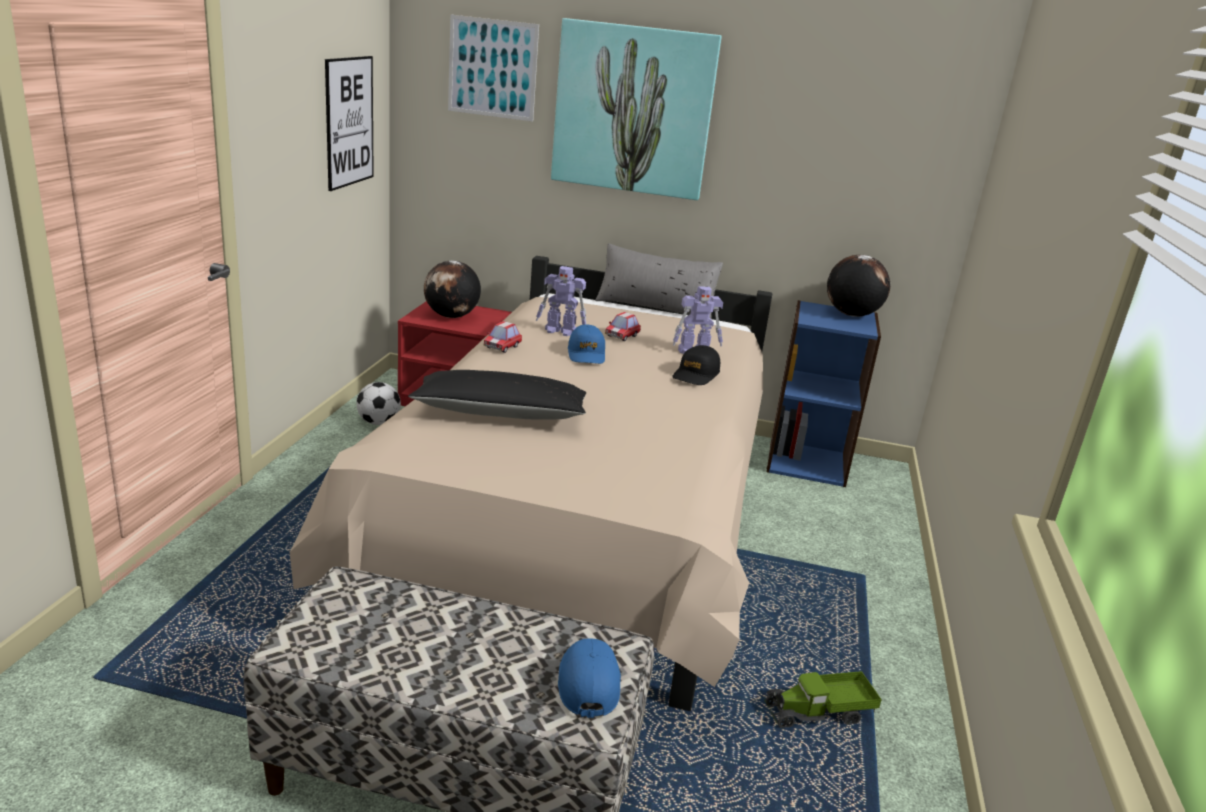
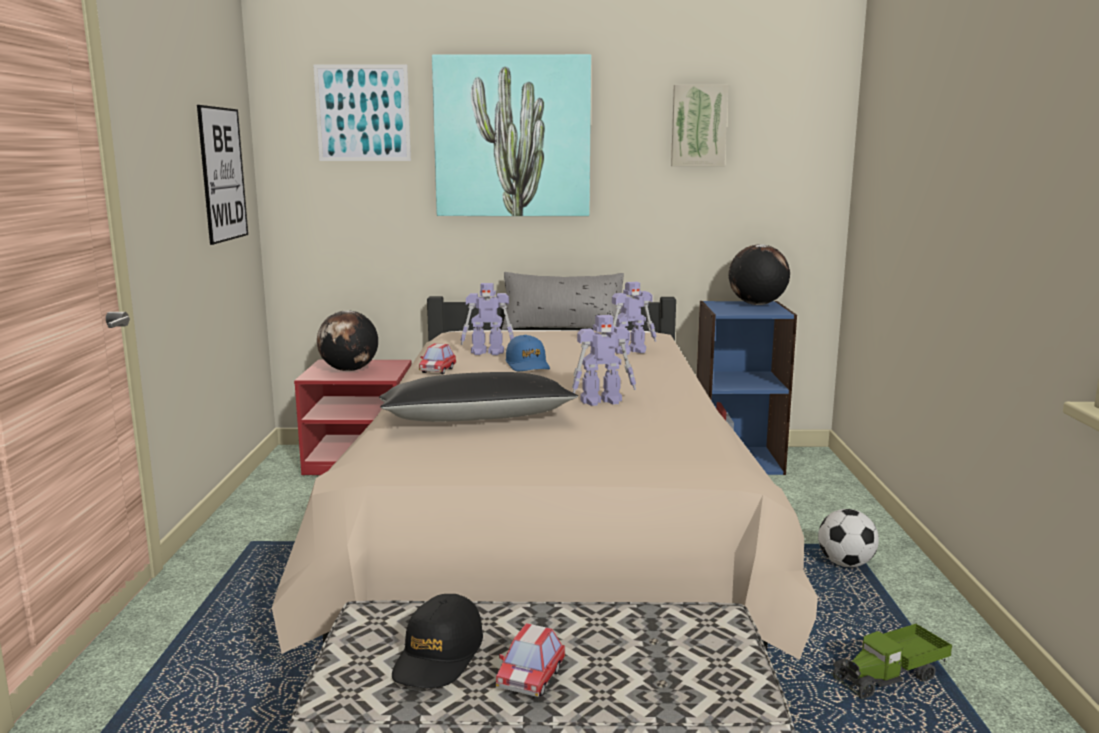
camera: 10 degrees left, 10 degrees down
football [356,382,401,425] -> football moved to [818,509,879,567]
blue cap [558,638,621,718] -> none
toy car [605,312,641,341] -> toy car moved to [496,623,565,697]
black cap [672,345,720,385] -> black cap moved to [392,594,483,688]
none -> toy robot [572,315,636,406]
none -> picture [671,85,728,166]

